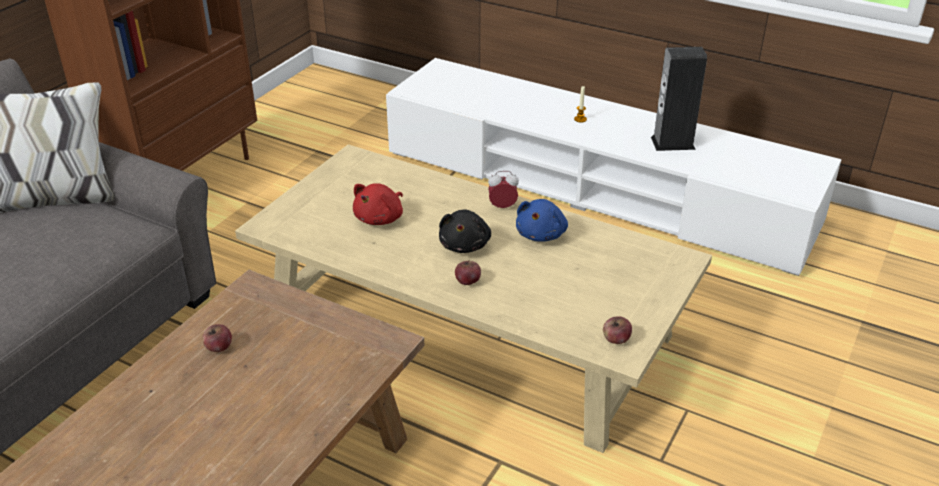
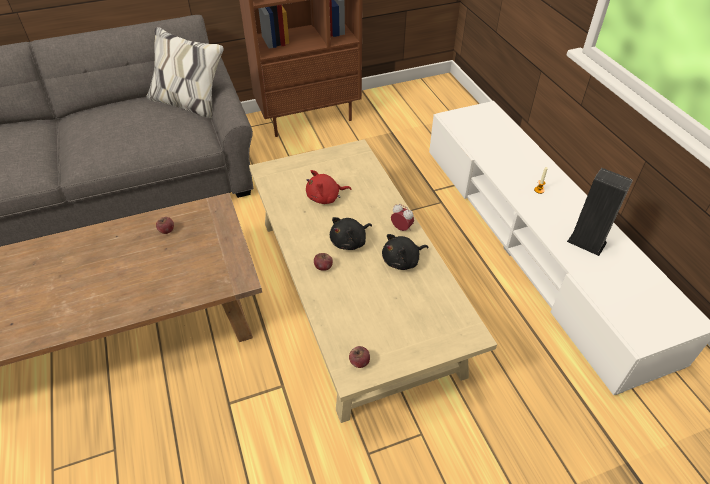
camera: 40 degrees right, 10 degrees up
blue plush toy [516,199,568,242] -> black plush toy [382,234,428,270]

